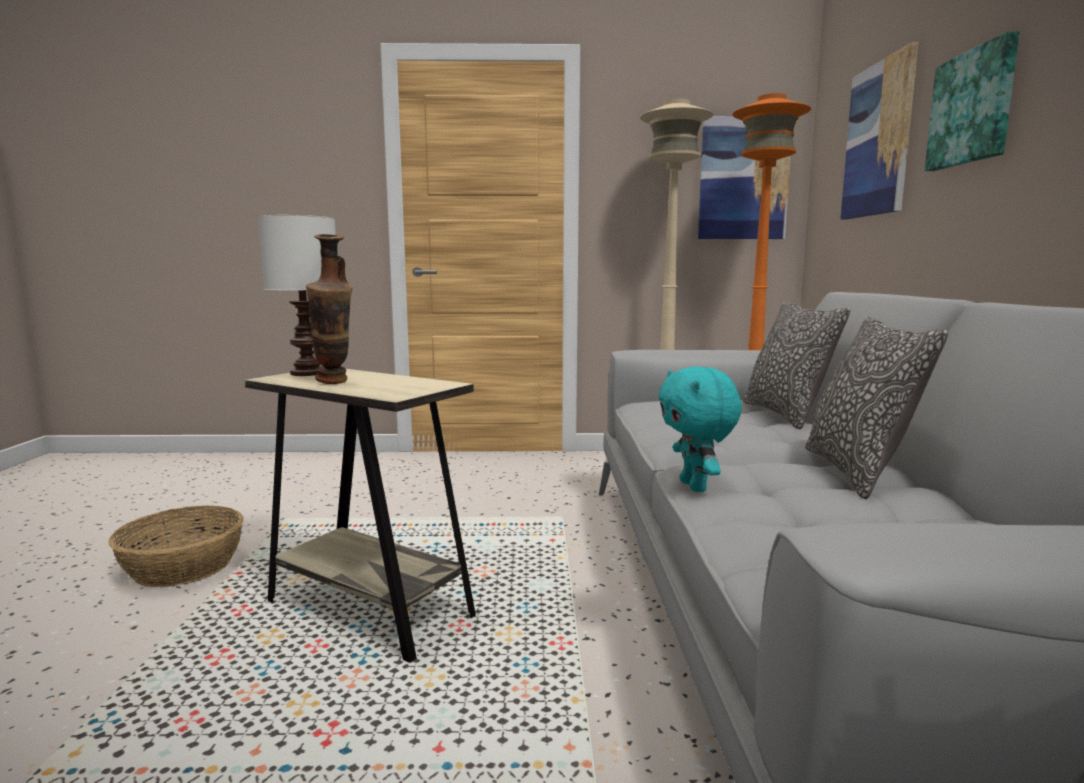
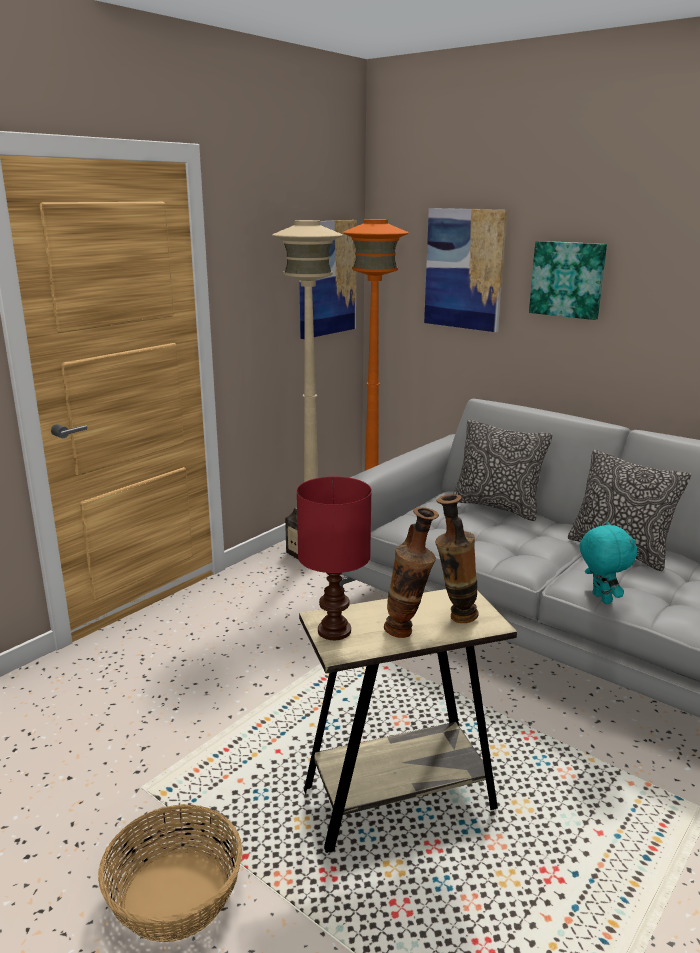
camera: 50 degrees left, 10 degrees up
white table lamp [258,215,336,376] -> red table lamp [296,477,372,640]
turquoise plush toy [658,367,742,492] -> turquoise plush toy turned 135 degrees counterclockwise [580,521,637,604]
none -> vase [435,494,479,623]

